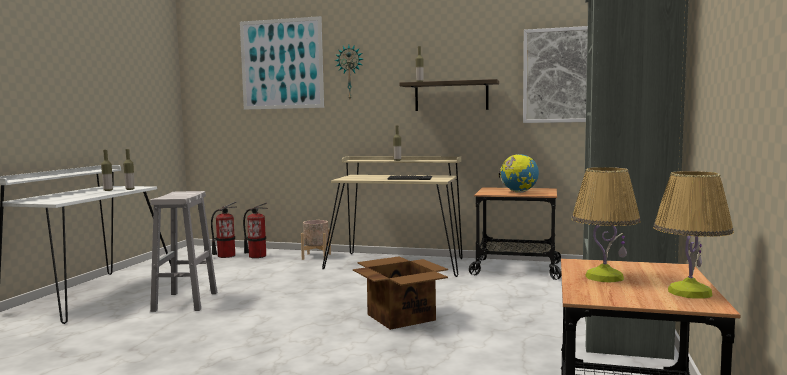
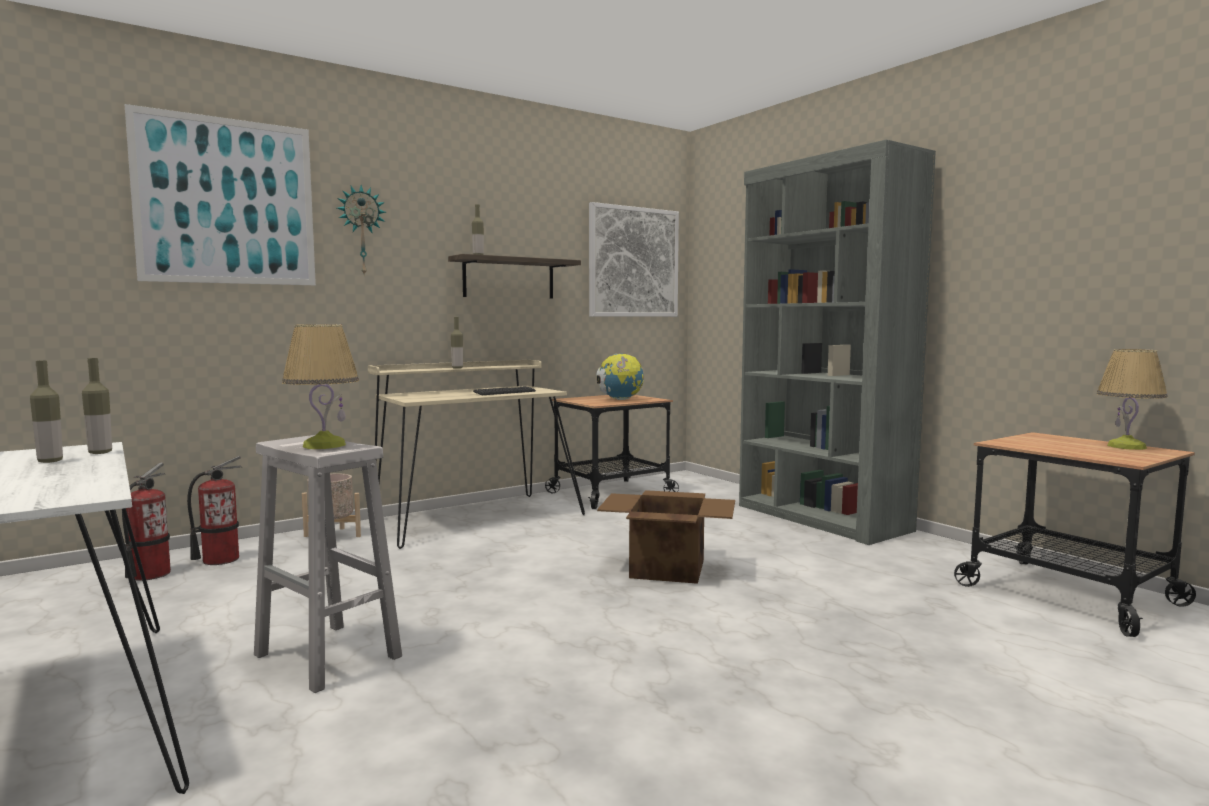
camera: 50 degrees left, 0 degrees up
table lamp [572,167,641,282] -> table lamp moved to [282,324,359,449]

